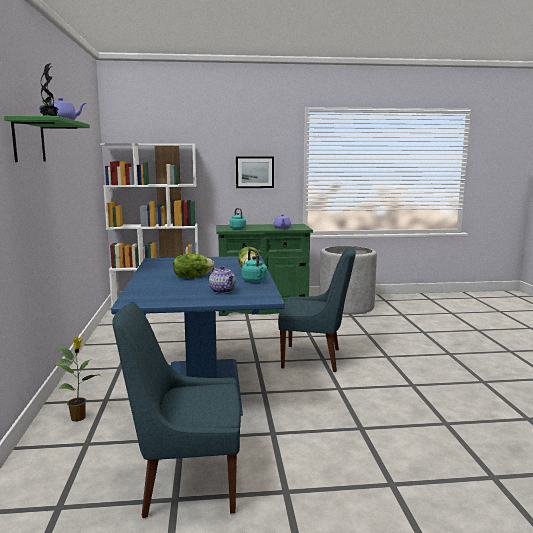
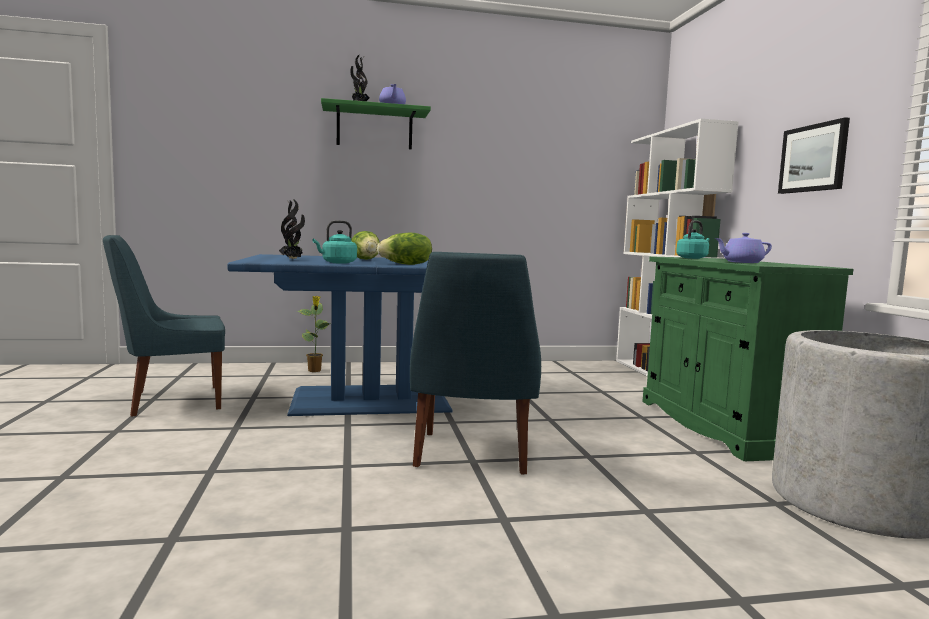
camera: 85 degrees right, 5 degrees down
blue chair [112,302,241,518] -> blue chair turned 105 degrees counterclockwise [103,235,225,417]
teapot [209,266,236,293] -> potted plant [279,199,305,259]

